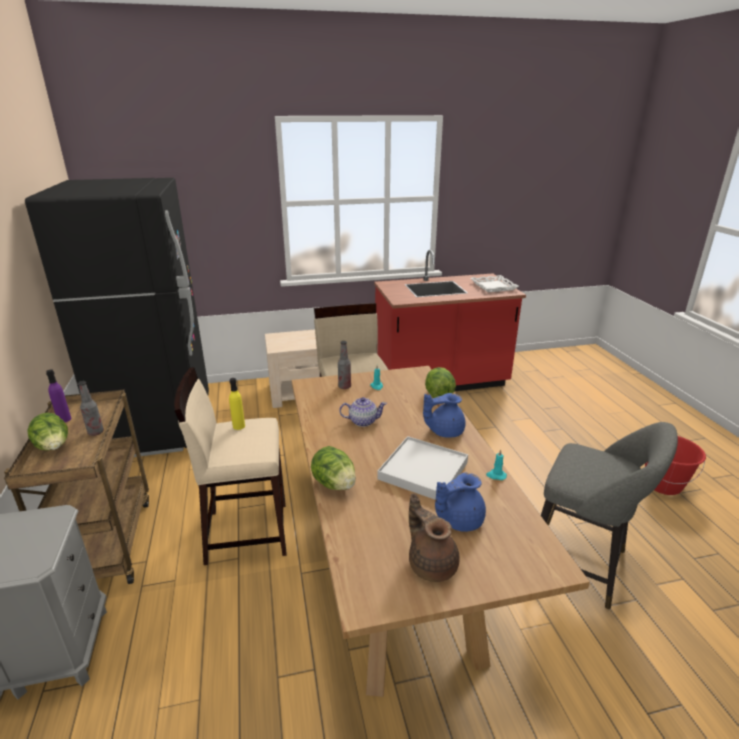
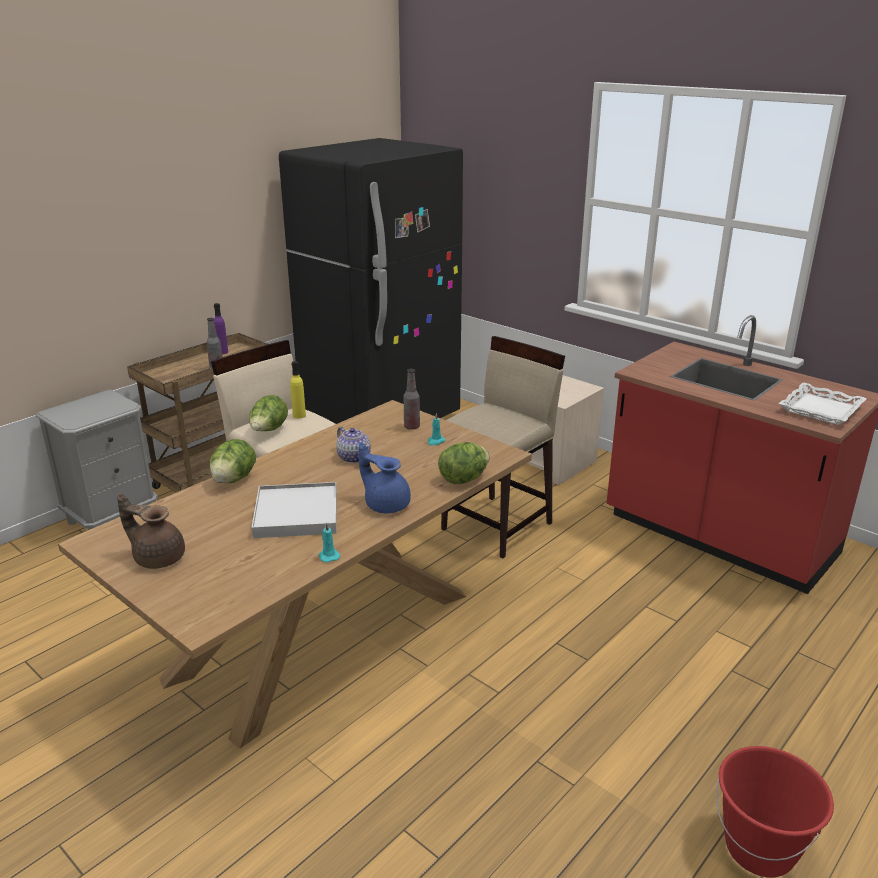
camera: 55 degrees right, 0 degrees up
lettuce [27,413,68,451] -> lettuce moved to [249,395,288,431]
brown teapot [409,493,459,582] -> brown teapot turned 90 degrees counterclockwise [117,493,185,569]
blue teapot [435,473,486,532] -> none
grey stool [541,422,678,609] -> none

